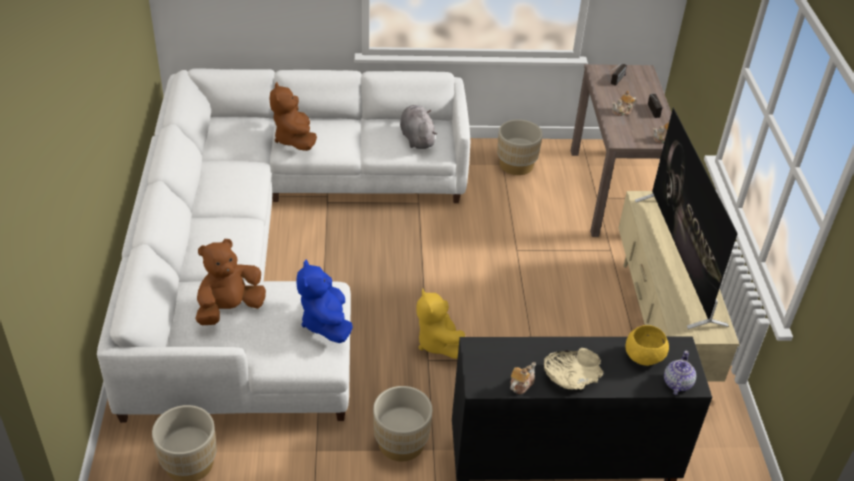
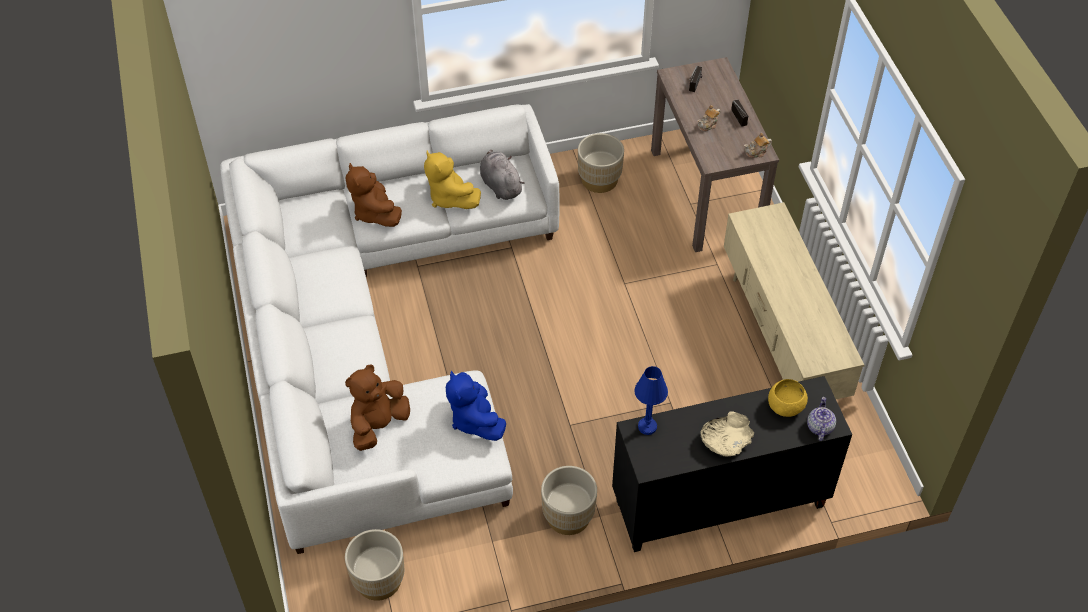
camera: 10 degrees left, 10 degrees up
yellow plush toy [416,289,465,359] -> yellow plush toy moved to [424,151,481,209]
teapot [510,362,536,394] -> none
television [635,108,738,329] -> none
none -> blue table lamp [634,366,668,435]

